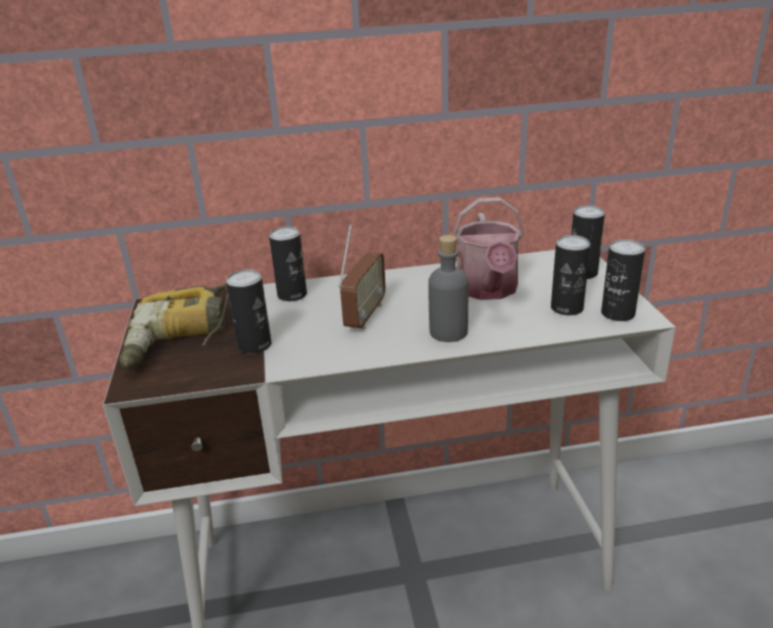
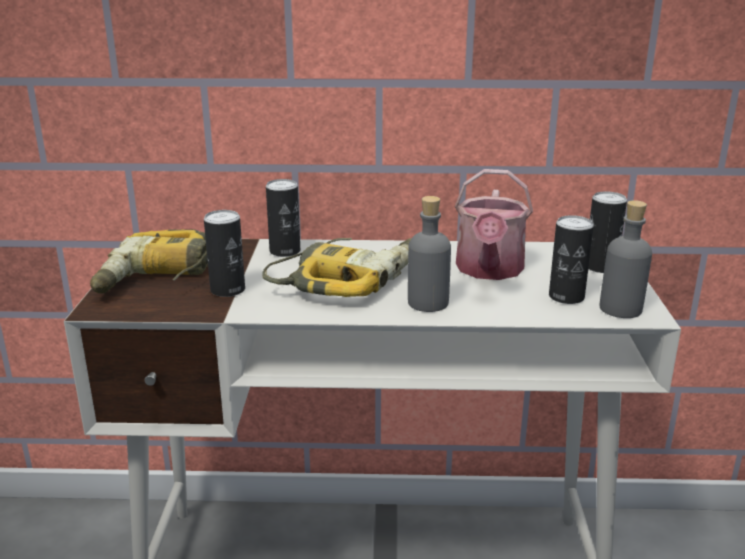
camera: 10 degrees right, 5 degrees down
radio [338,224,386,330] -> power drill [263,238,411,297]
can [601,239,645,321] -> grey bottle [600,200,652,318]

